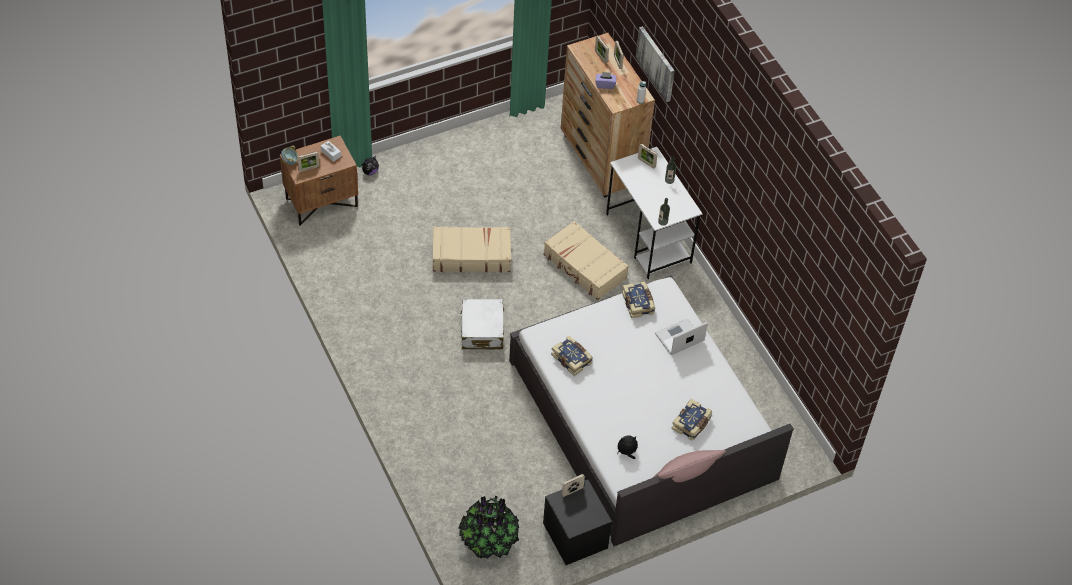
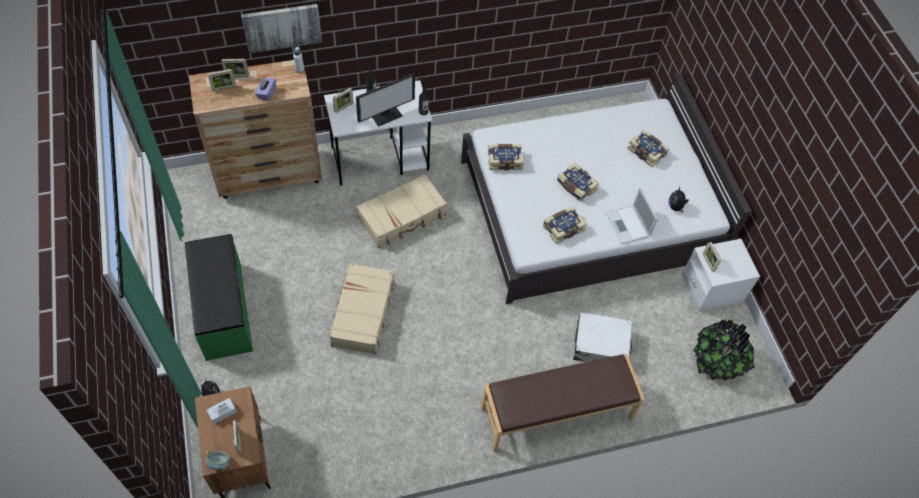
camera: 80 degrees left, 5 degrees up
white suitcase [460,299,504,349] -> white suitcase moved to [573,312,632,362]
black nightstand [543,480,612,565] -> white nightstand [682,239,760,311]
pink pillow [654,450,726,482] -> none
laptop [655,318,708,355] -> laptop moved to [606,188,658,244]
none -> green bench [185,234,253,361]
none -> monitor [356,73,415,127]
none -> brown bench [481,354,645,452]
none -> book [557,163,599,202]

